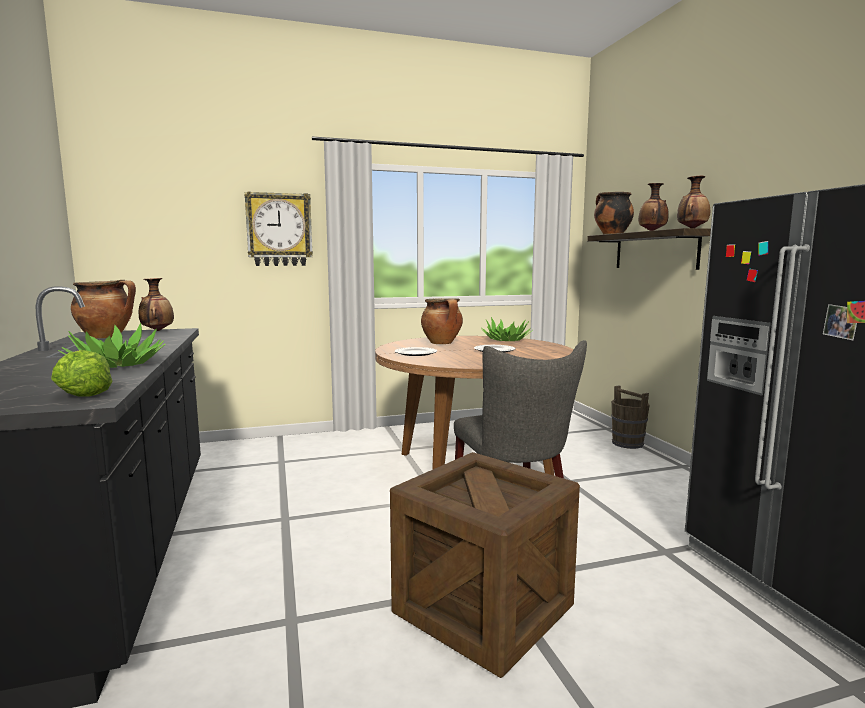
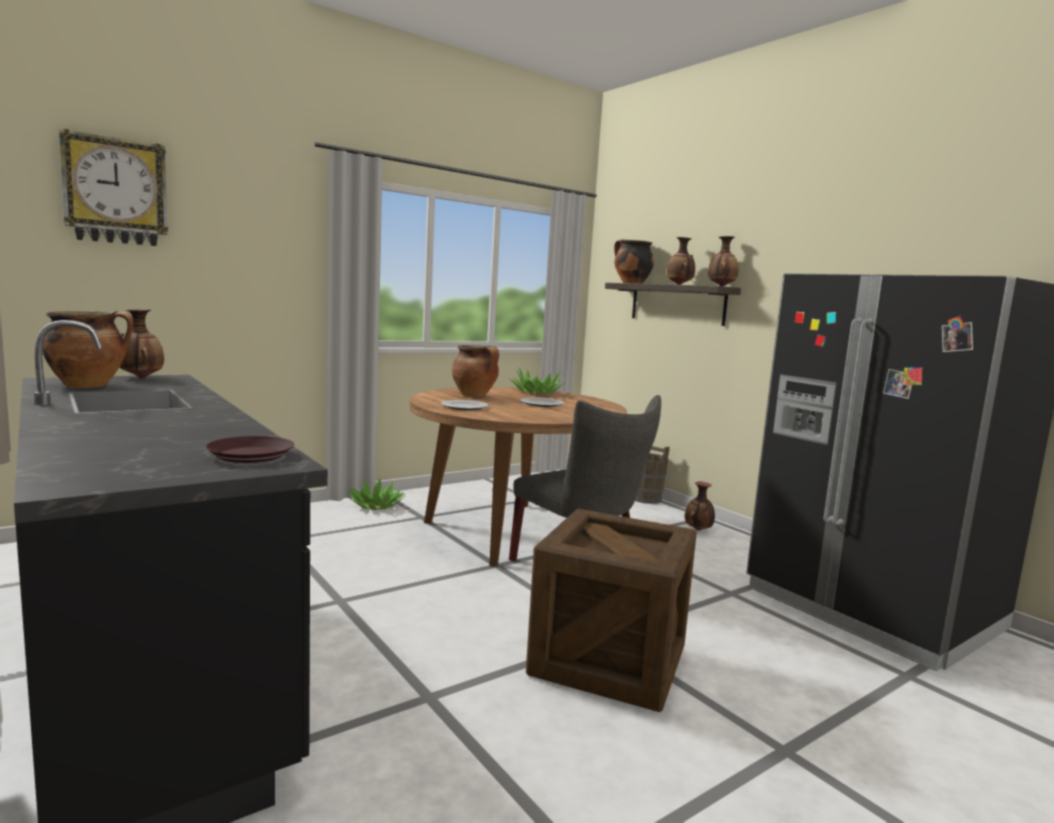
camera: 20 degrees left, 0 degrees up
lettuce [51,350,112,397] -> brown plate [205,436,294,463]
potted plant [58,323,165,368] -> potted plant moved to [347,477,405,510]
wall clock [244,191,313,266] -> wall clock moved to [59,129,168,246]
none -> vase [685,481,715,531]

